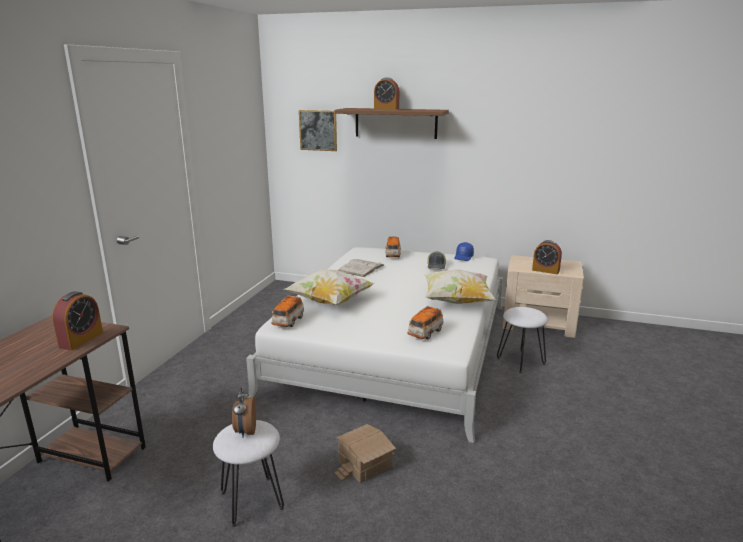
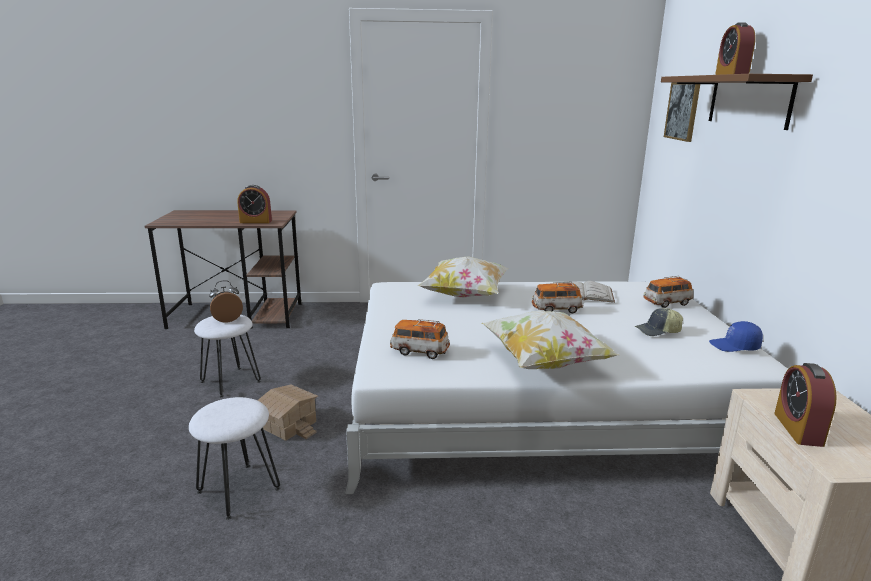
camera: 70 degrees right, 0 degrees up
toy car [271,295,304,327] -> toy car moved to [532,282,583,313]
white stool [497,307,548,373] -> white stool moved to [189,397,280,520]

